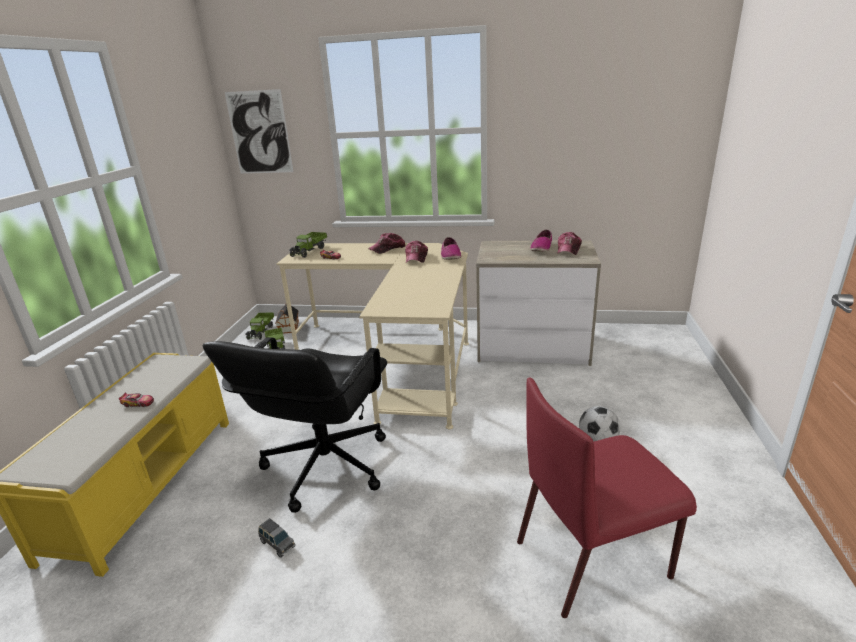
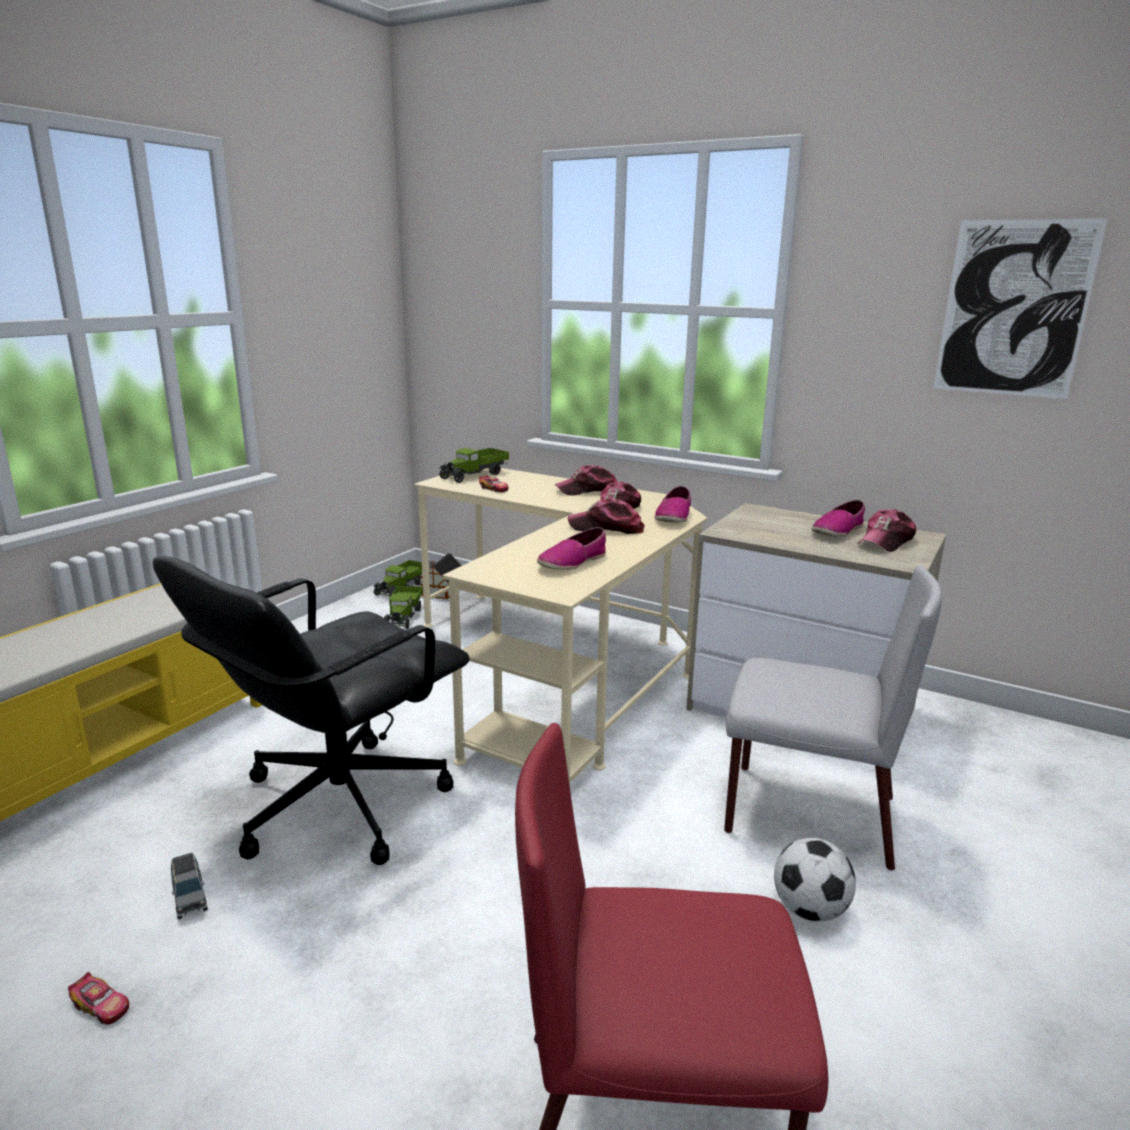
camera: 20 degrees right, 5 degrees down
toy car [119,393,154,407] -> toy car moved to [68,972,129,1025]
picture [225,89,294,174] -> picture moved to [933,219,1107,399]
none -> shoe [537,527,606,570]
none -> cap [568,498,645,534]
none -> grey chair [724,565,942,871]

